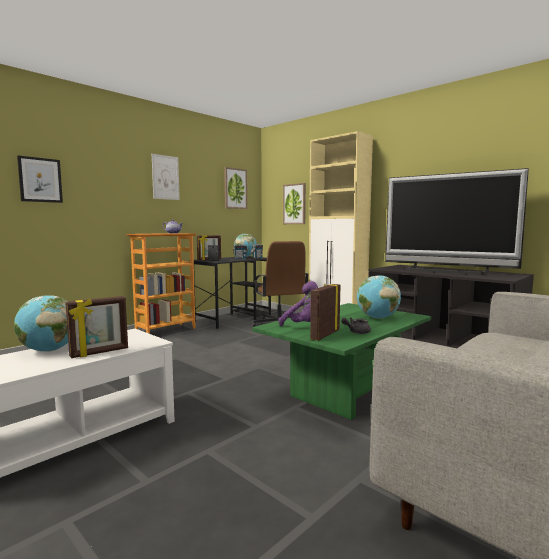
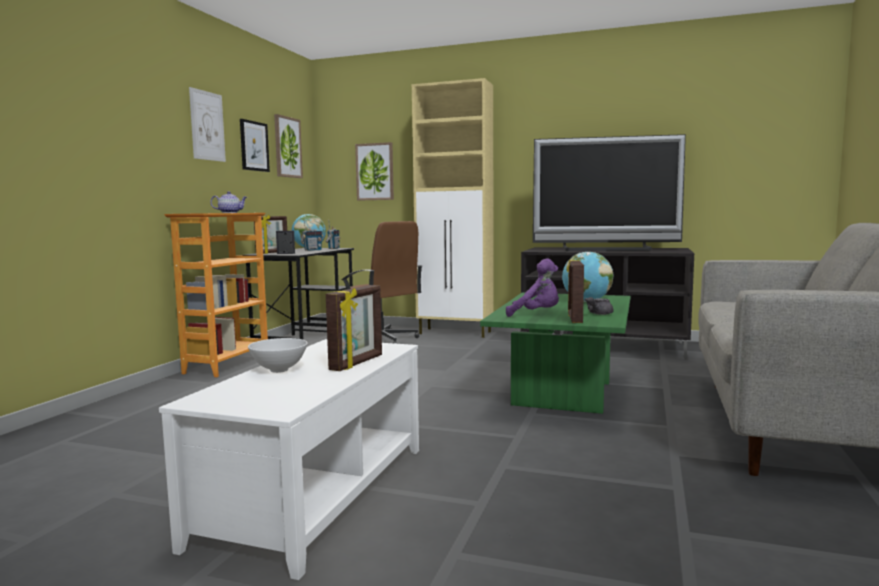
camera: 25 degrees left, 0 degrees up
globe [14,295,68,351] -> white bowl [248,338,308,373]
picture [17,155,63,203] -> picture moved to [240,119,270,172]

